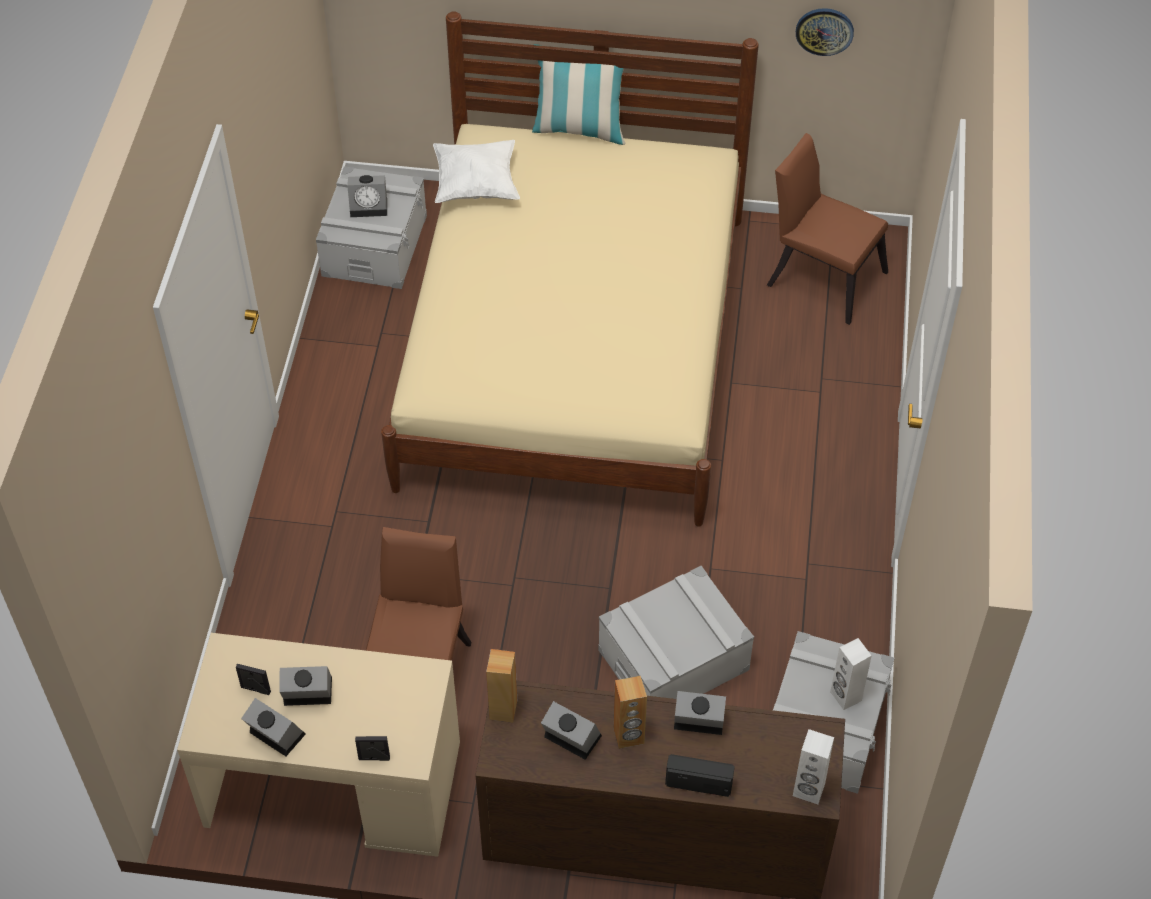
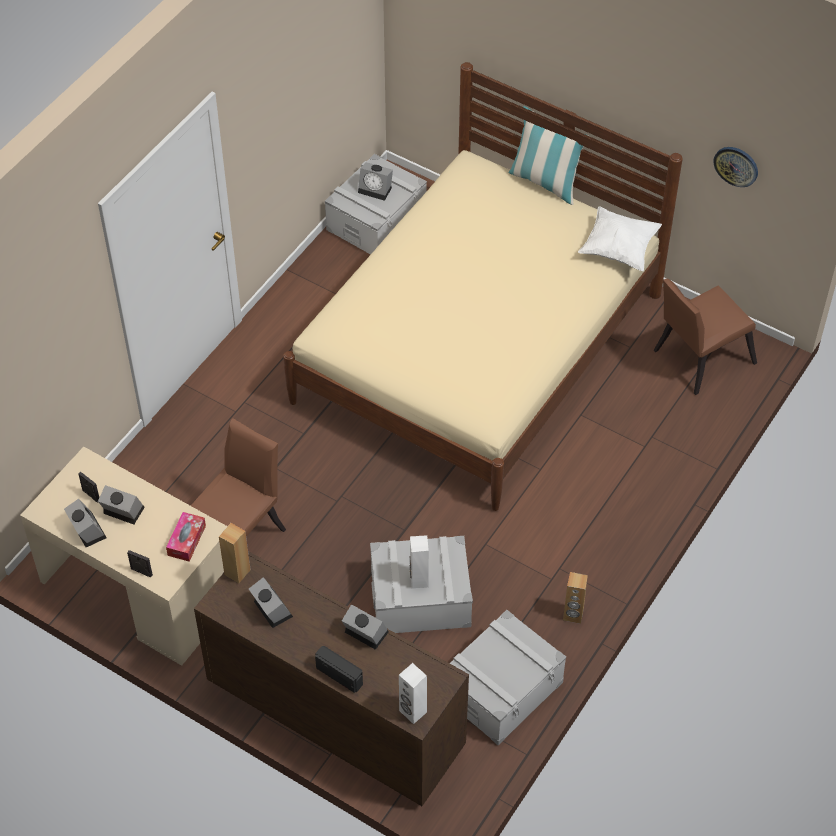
camera: 25 degrees right, 0 degrees up
white pillow [433,140,520,203] -> white pillow moved to [578,206,662,271]
brown speaker [613,676,647,749] -> brown speaker moved to [563,572,588,624]
brown chair [767,133,888,325] -> brown chair turned 90 degrees counterclockwise [654,279,757,395]
white speaker [830,638,872,710] -> white speaker moved to [410,535,429,588]
none -> tissue box [166,512,206,562]

